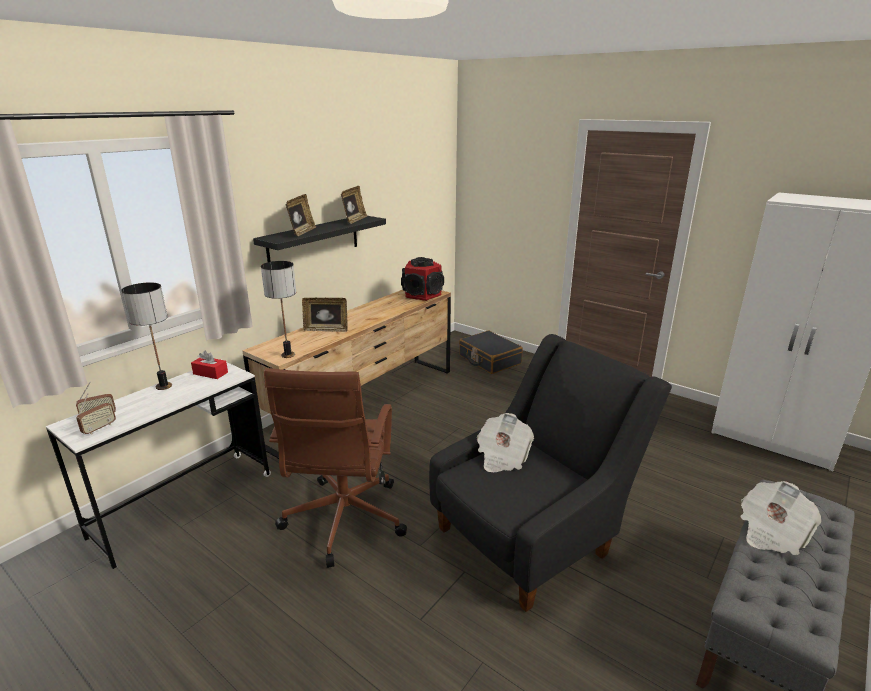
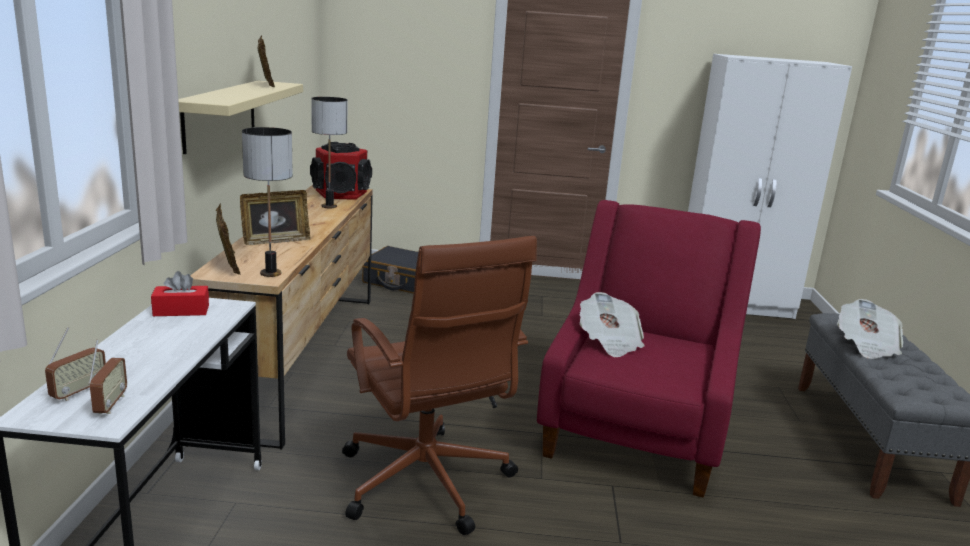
camera: 35 degrees left, 5 degrees down
table lamp [121,282,172,390] -> table lamp moved to [311,97,347,209]
black shelf [253,216,386,262] -> beige shelf [178,81,303,154]
picture frame [286,194,316,236] -> picture frame moved to [216,203,241,275]
black armchair [429,334,672,612] -> red armchair [537,200,761,498]

